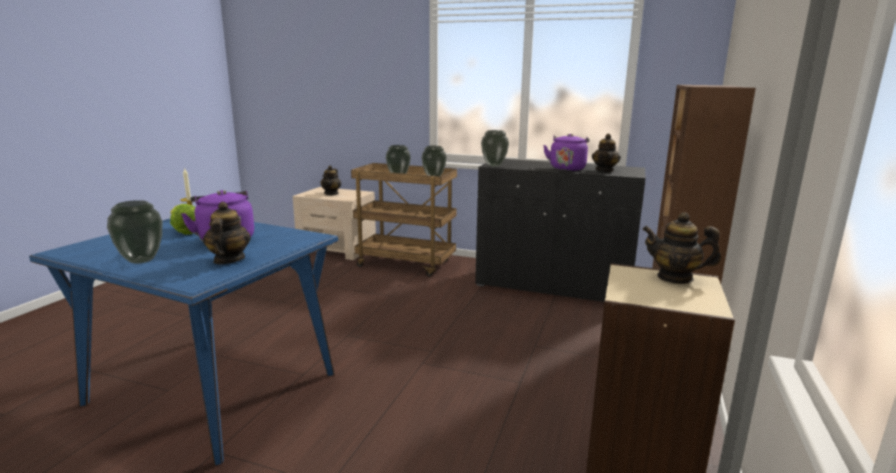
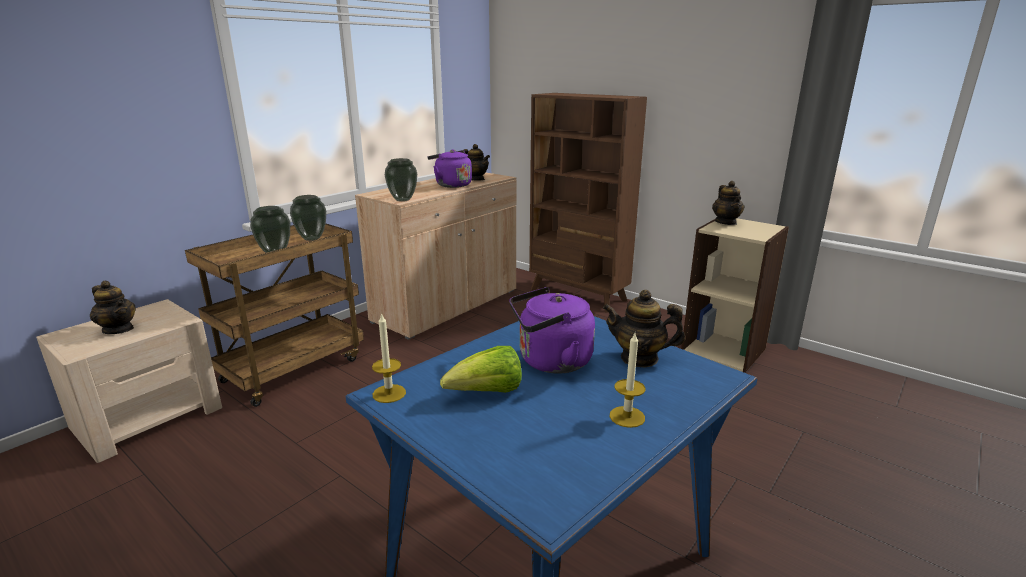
camera: 70 degrees left, 5 degrees up
vase [107,200,162,264] -> candle [609,333,645,428]
black cabinet [475,159,646,302] -> beige cabinet [355,173,517,340]
teapot [642,212,721,284] -> teapot turned 45 degrees counterclockwise [712,181,745,225]

